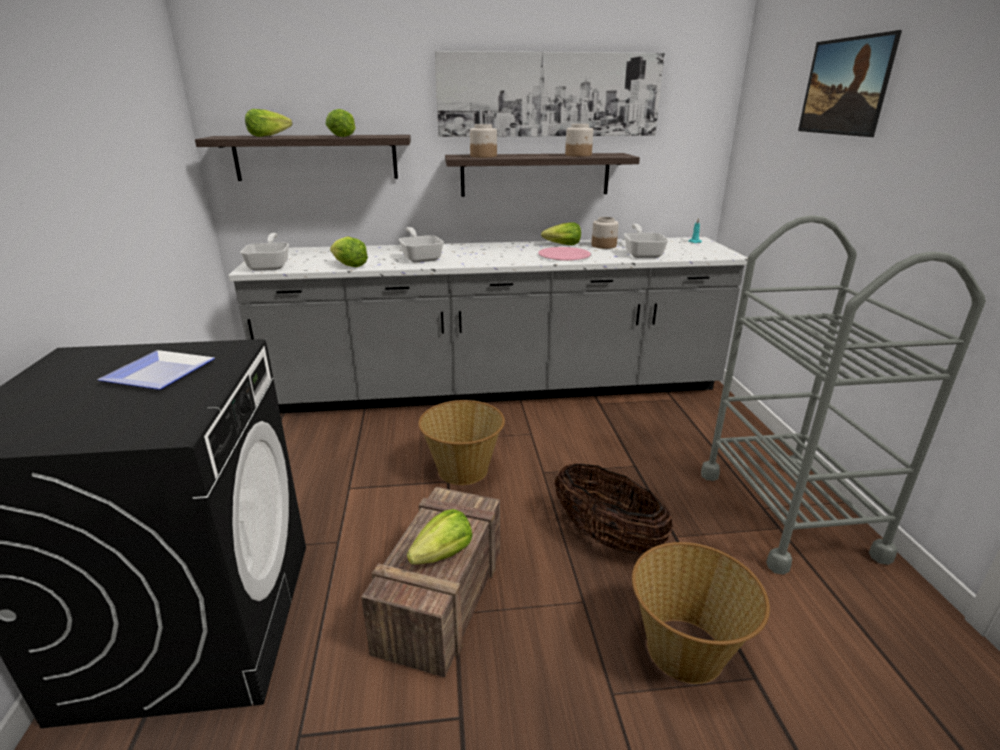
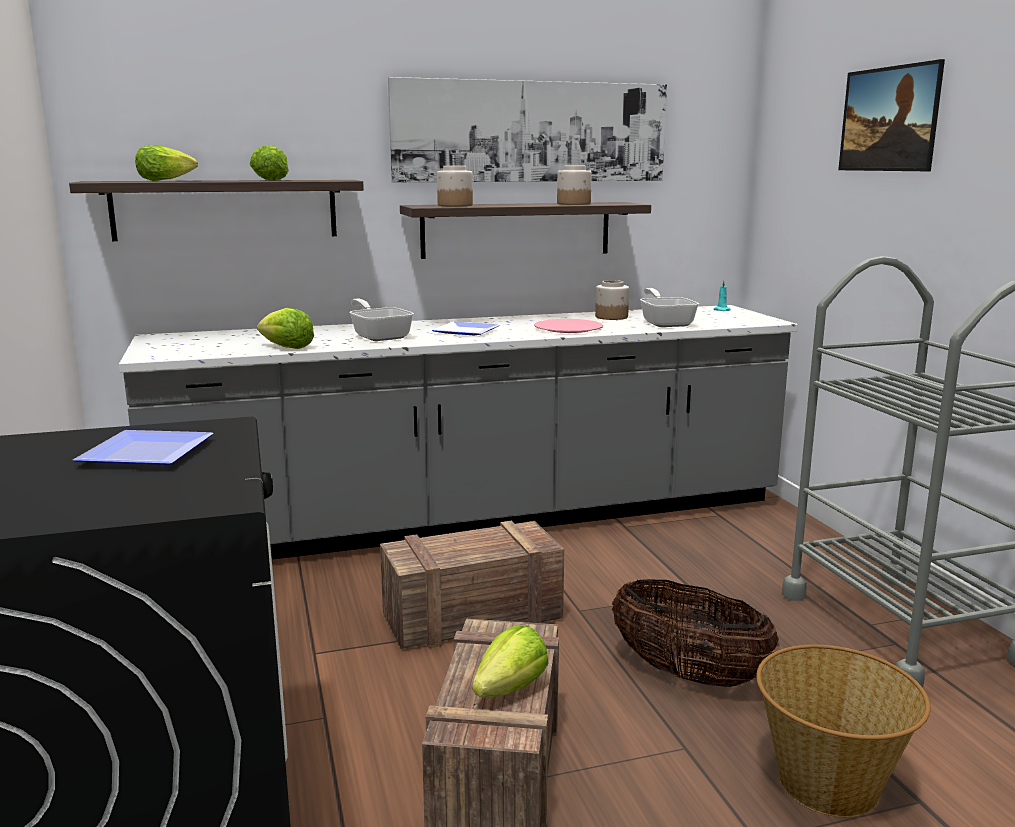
camera: 10 degrees left, 10 degrees down
frying pan [240,233,289,271] -> none
basket [418,400,505,485] -> crate [380,520,564,649]
lettuce [541,222,581,245] -> none
none -> plate [432,321,499,336]

